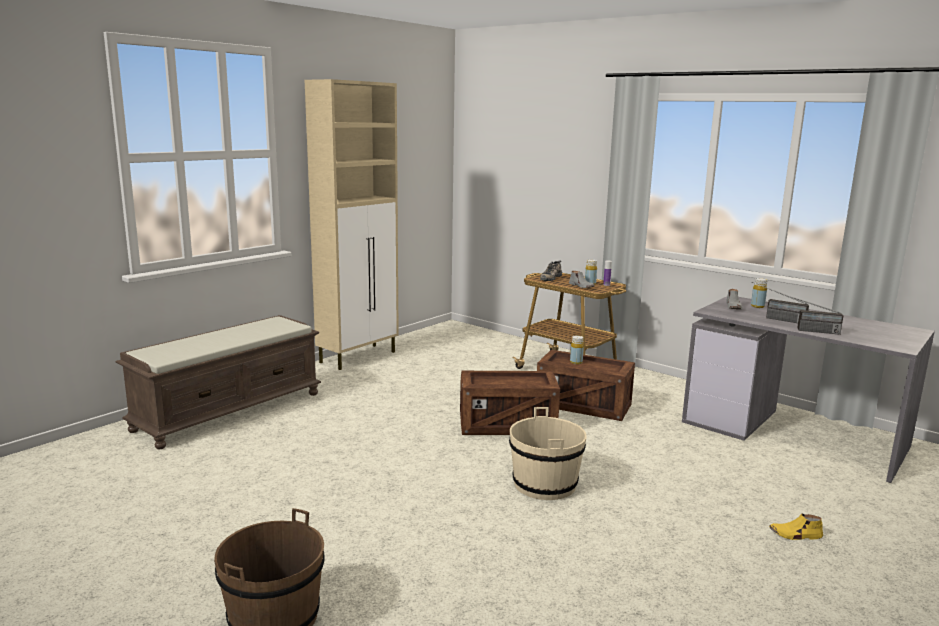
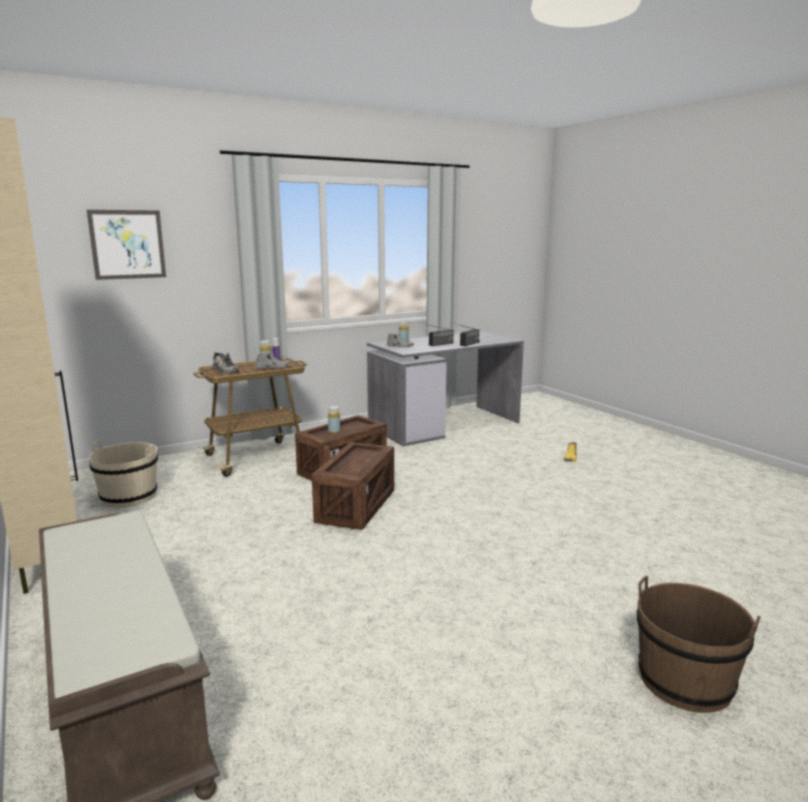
camera: 70 degrees left, 0 degrees up
beige bucket [509,407,587,500] -> beige bucket moved to [89,440,158,508]
none -> picture [87,210,166,280]

